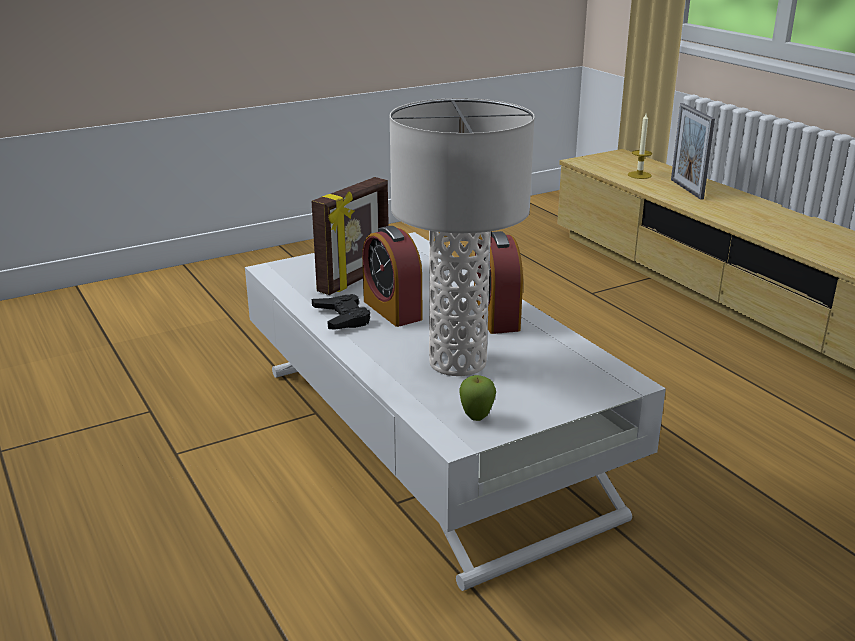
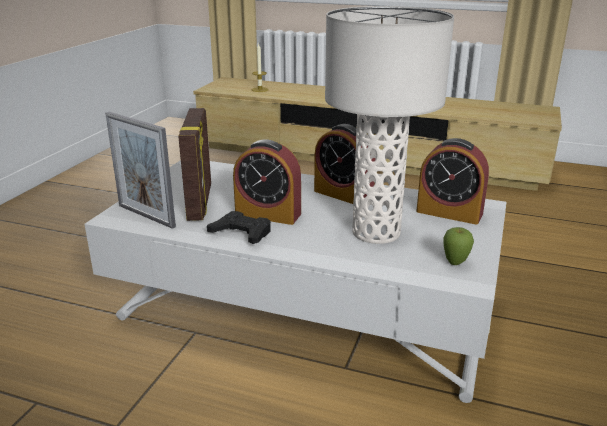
camera: 40 degrees left, 0 degrees up
picture frame [671,103,715,200] -> picture frame moved to [105,112,176,229]
none -> alarm clock [416,138,489,225]

